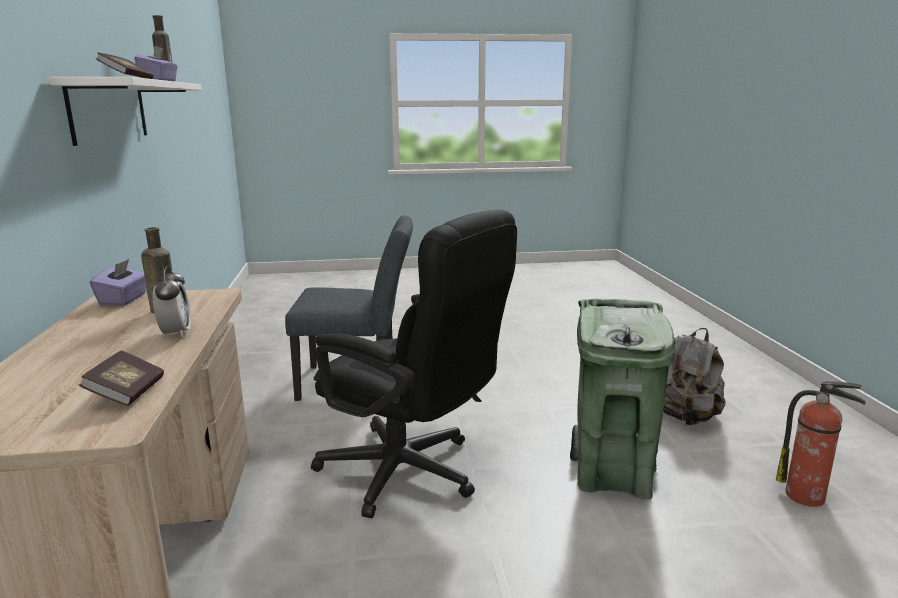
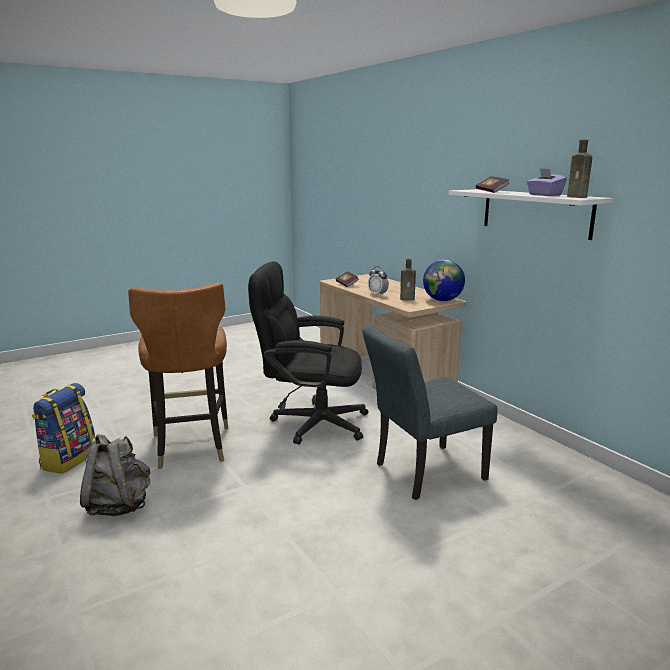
camera: 155 degrees right, 0 degrees up
purple tissue box [90,259,146,306] -> globe [423,260,465,301]
green trash can [570,299,675,499] -> brown chair [128,283,228,469]
fire extinguisher [776,381,866,507] -> backpack [32,383,95,474]

